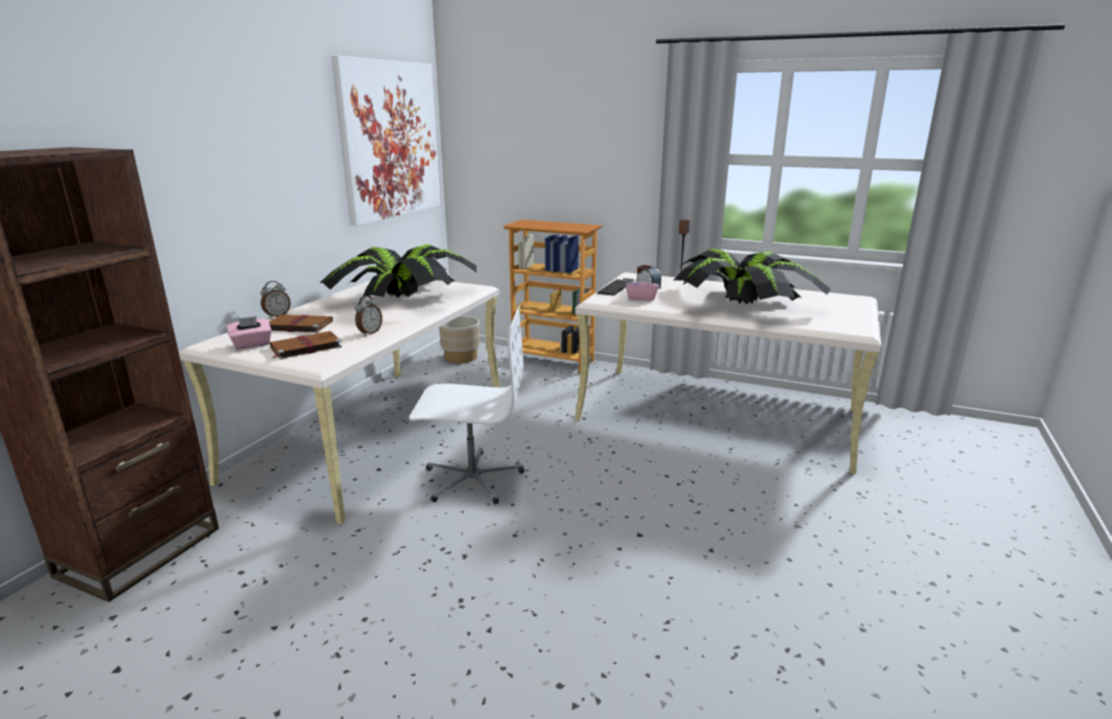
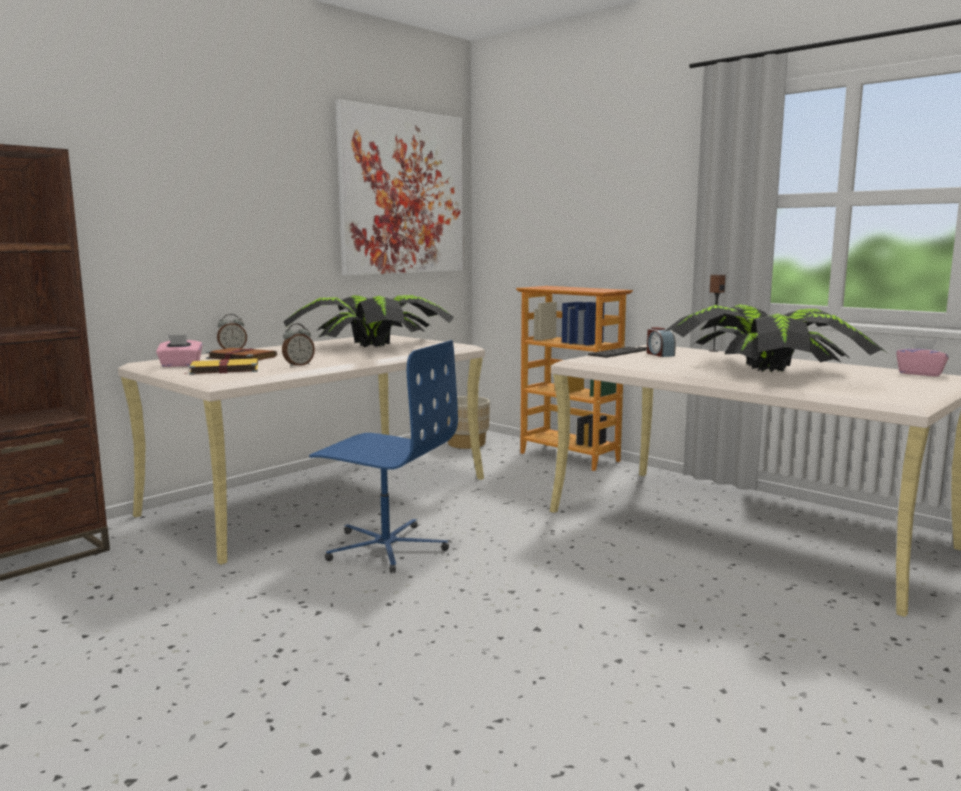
camera: 20 degrees right, 10 degrees down
brown book [270,331,342,360] -> yellow book [184,358,258,375]
white office chair [409,305,524,504] -> blue office chair [309,340,458,573]
pink tissue box [626,273,659,301] -> pink tissue box moved to [896,339,949,376]

